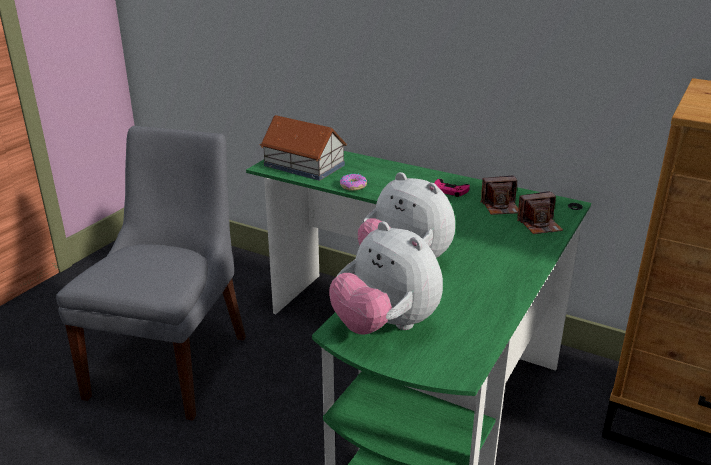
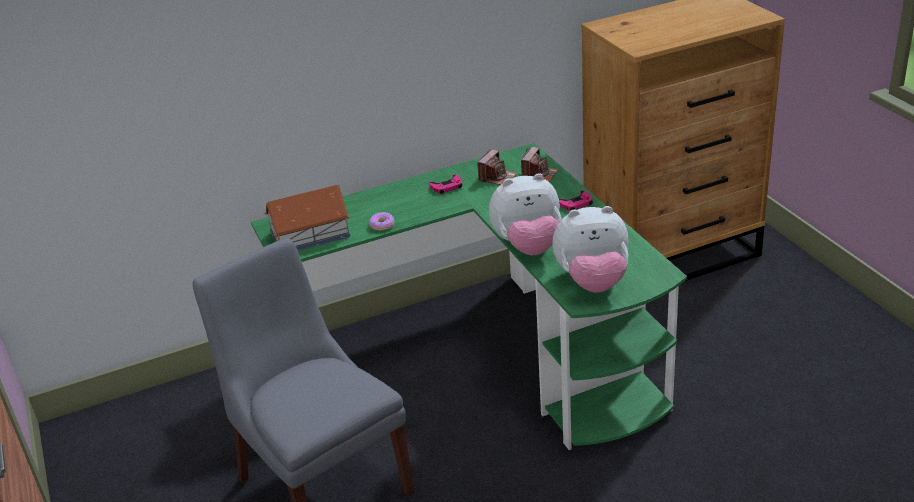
camera: 50 degrees left, 5 degrees up
none -> pink game controller [559,191,593,211]

